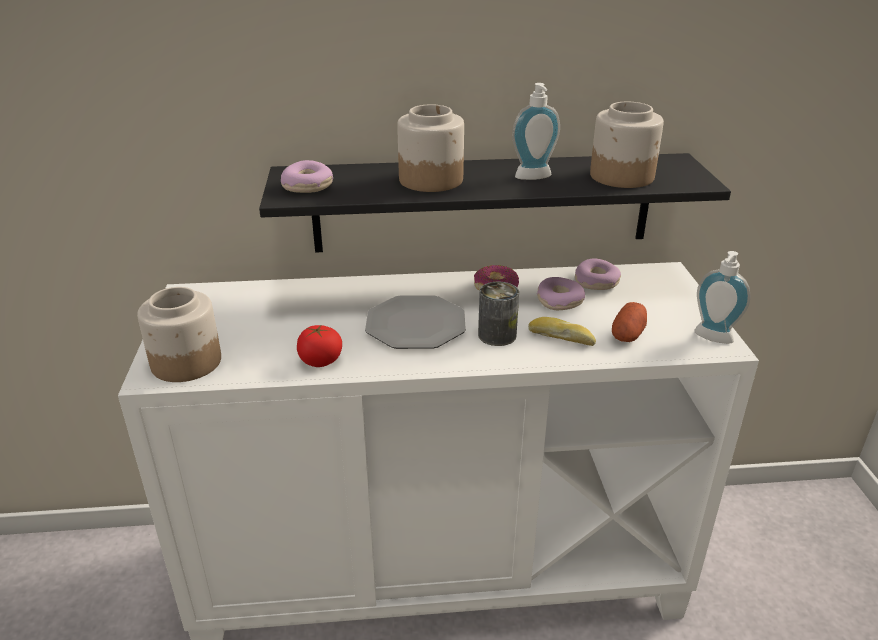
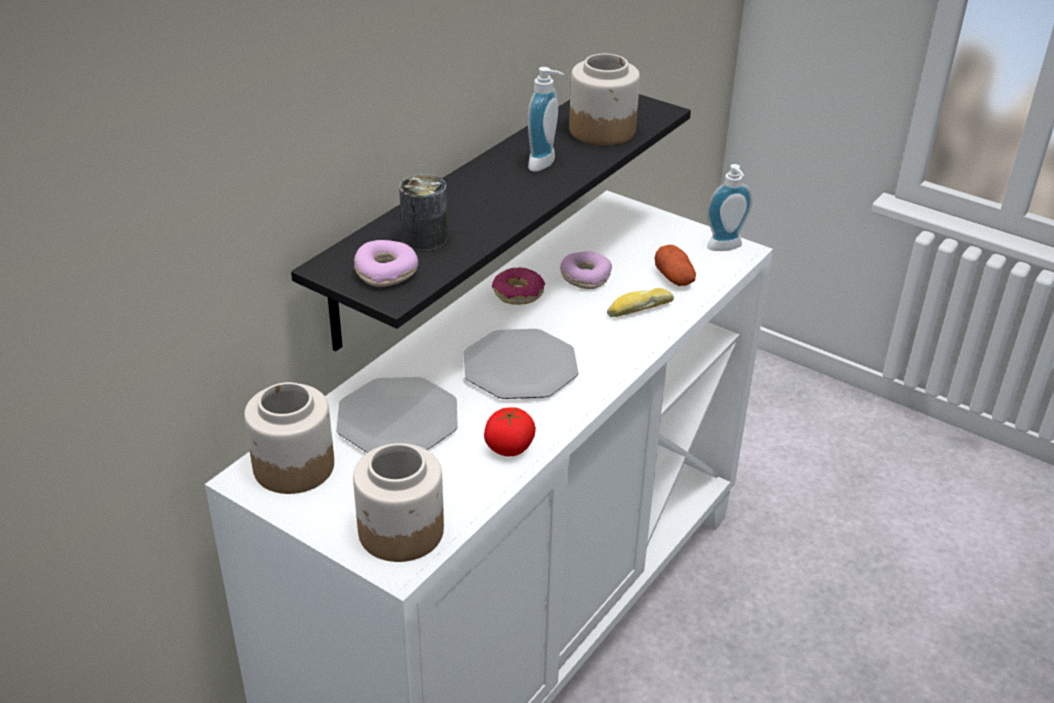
camera: 50 degrees left, 5 degrees up
jar [397,104,464,192] -> jar moved to [244,382,334,494]
can [478,282,519,346] -> can moved to [399,174,448,252]
donut [575,259,621,290] -> none
none -> plate [336,377,458,453]

